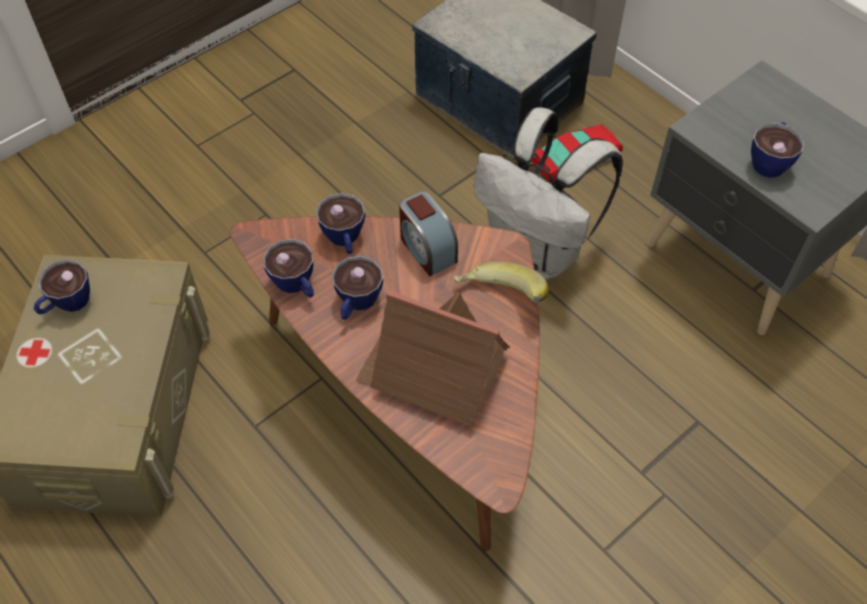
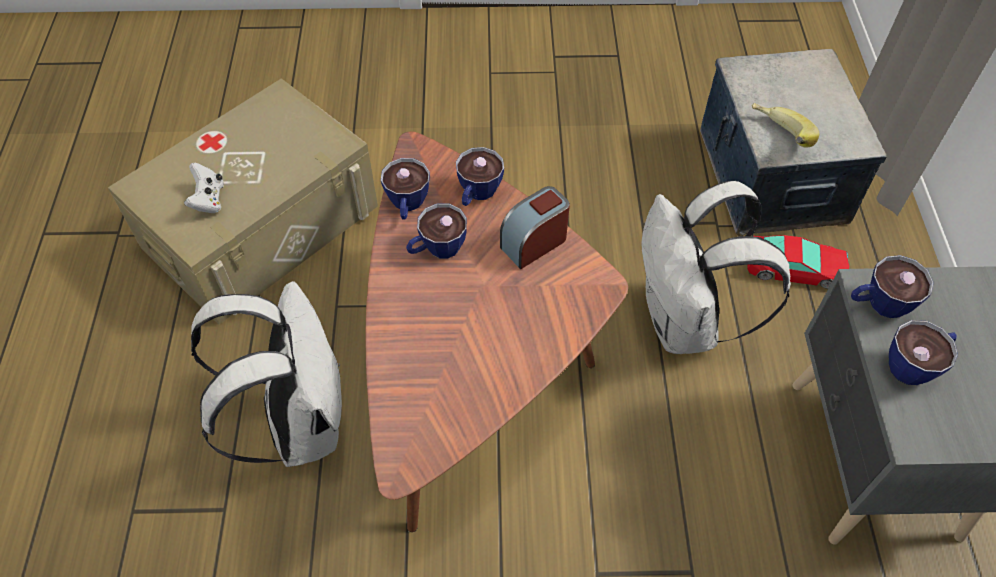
camera: 40 degrees right, 0 degrees up
cup [33,259,90,314] -> cup moved to [851,255,934,318]
toy house [355,290,510,427] -> none
alarm clock [399,191,458,276] -> alarm clock turned 45 degrees clockwise [500,186,570,269]
banana [453,262,549,303] -> banana moved to [752,103,820,148]
none -> white game controller [184,163,224,213]
none -> white backpack [191,281,342,467]

